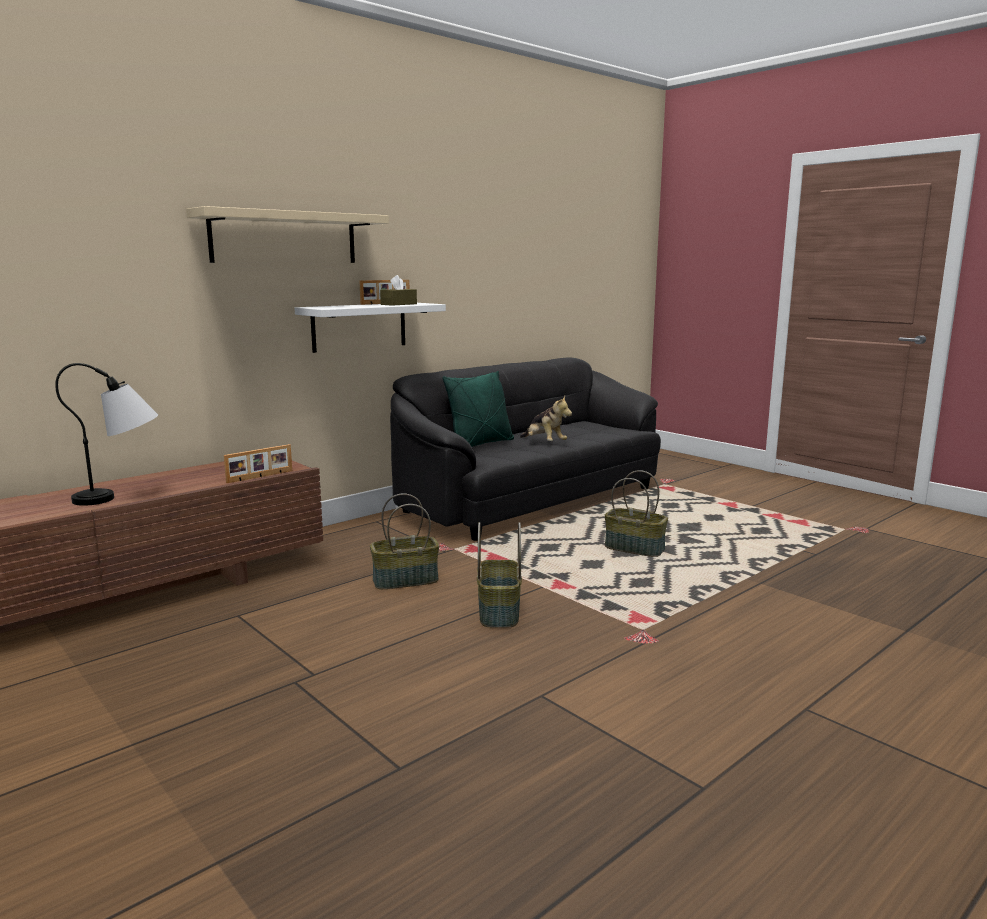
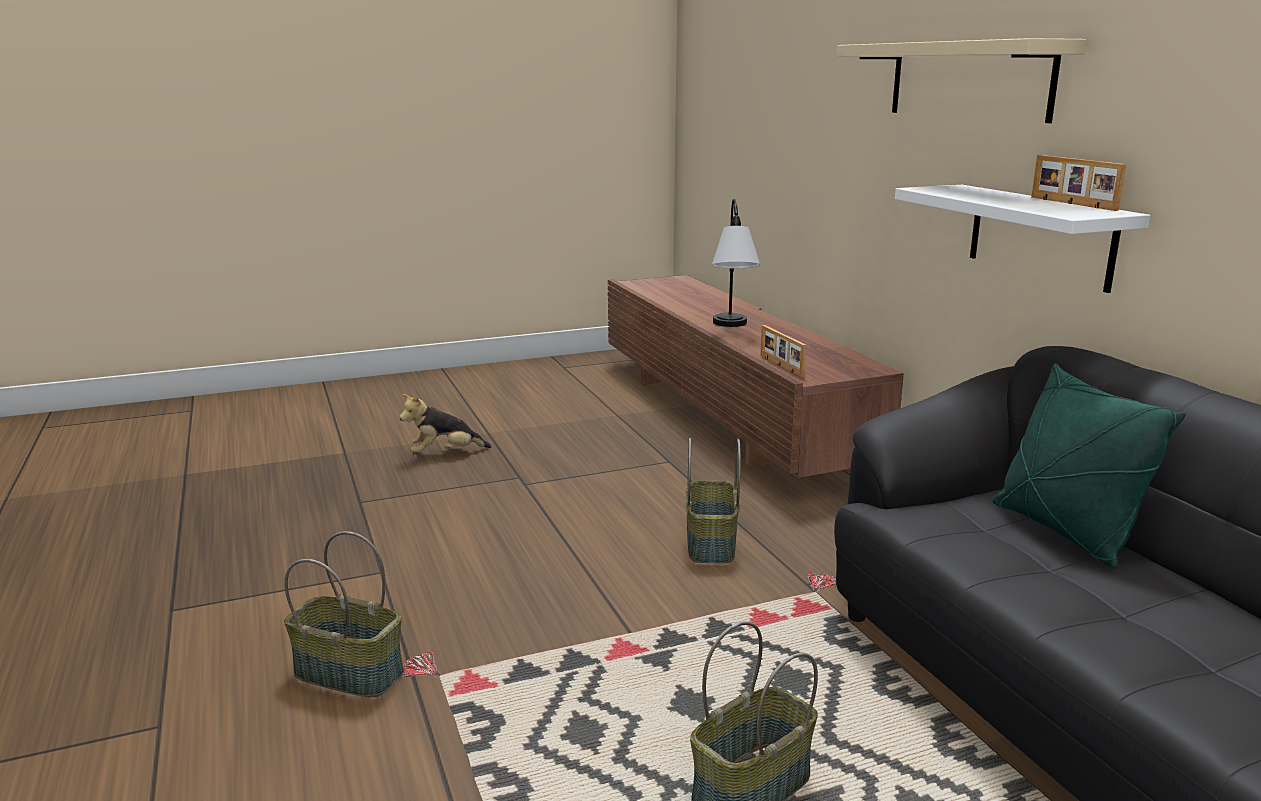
camera: 110 degrees right, 5 degrees up
brown tissue box [380,275,417,306] -> none
basket [477,522,522,627] -> basket moved to [284,531,404,697]
plush toy [520,396,572,441] -> plush toy moved to [399,394,492,453]

